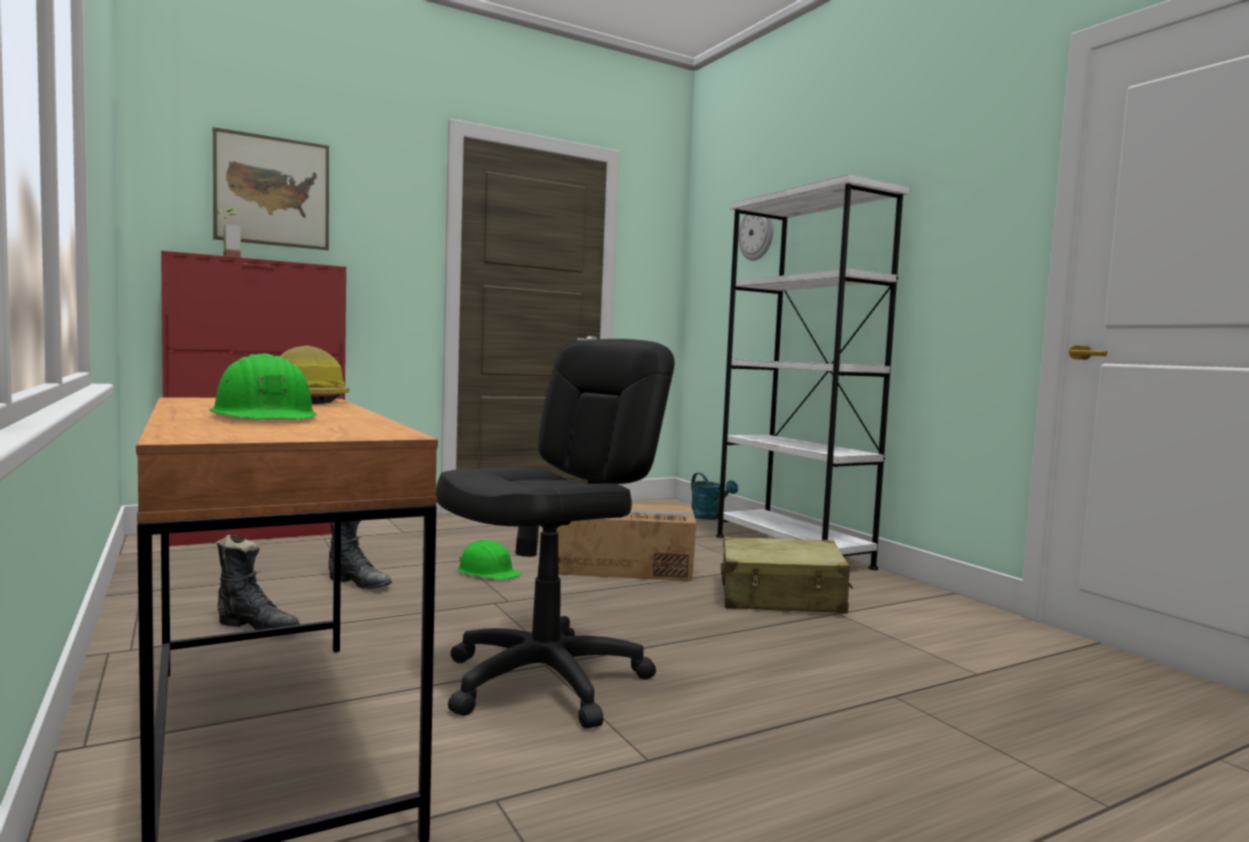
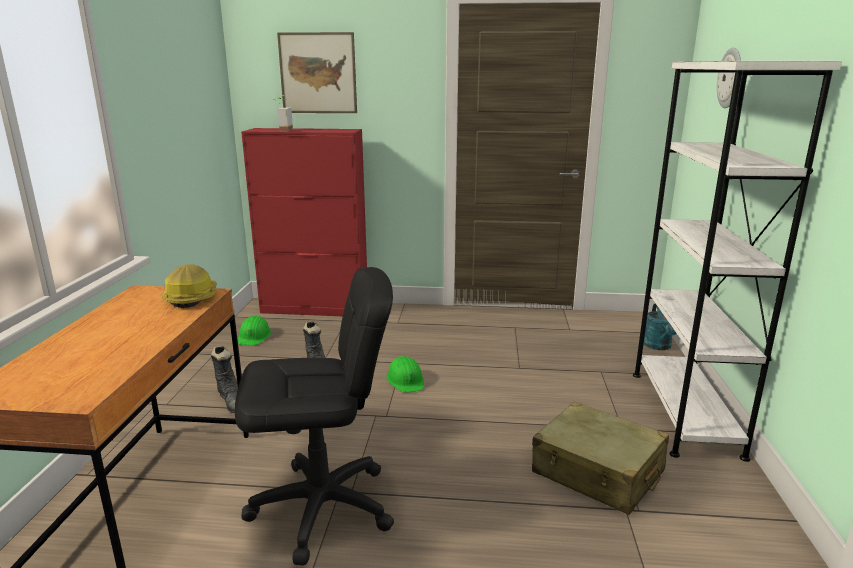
camera: 35 degrees right, 15 degrees up
green hard hat [209,353,317,419] -> green hard hat moved to [238,316,271,345]
cardboard box [556,504,696,581] -> none

